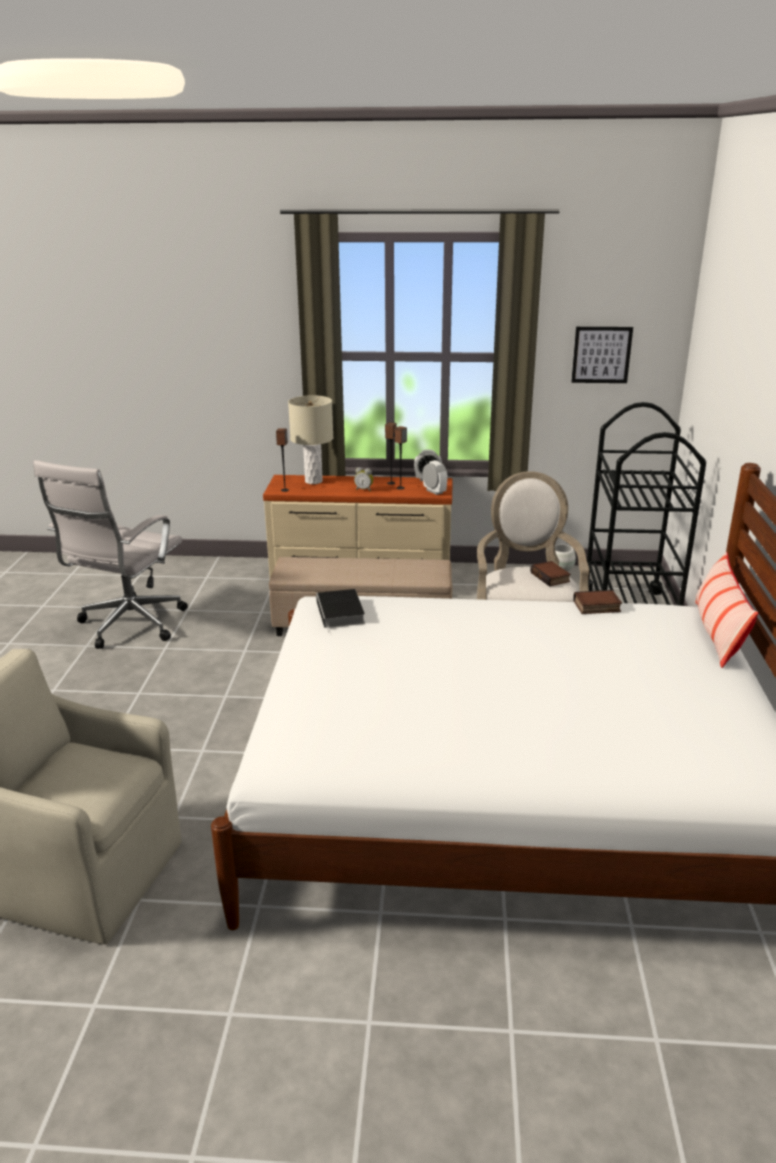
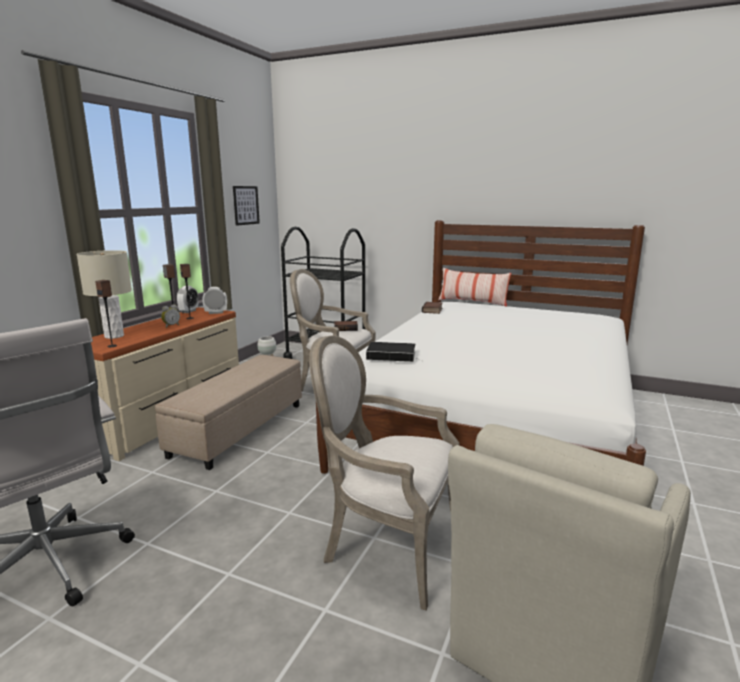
camera: 70 degrees left, 10 degrees down
none -> armchair [309,335,459,611]

